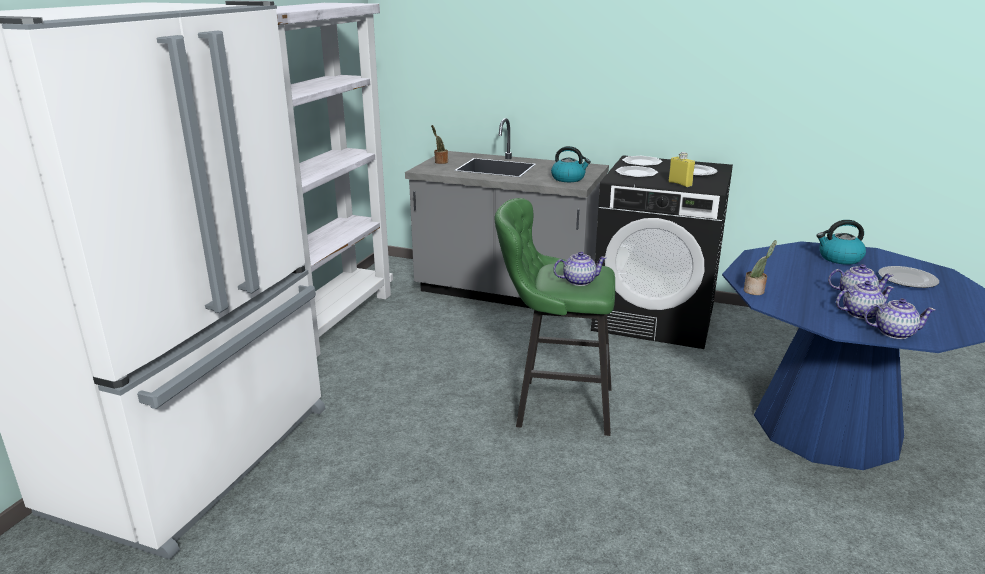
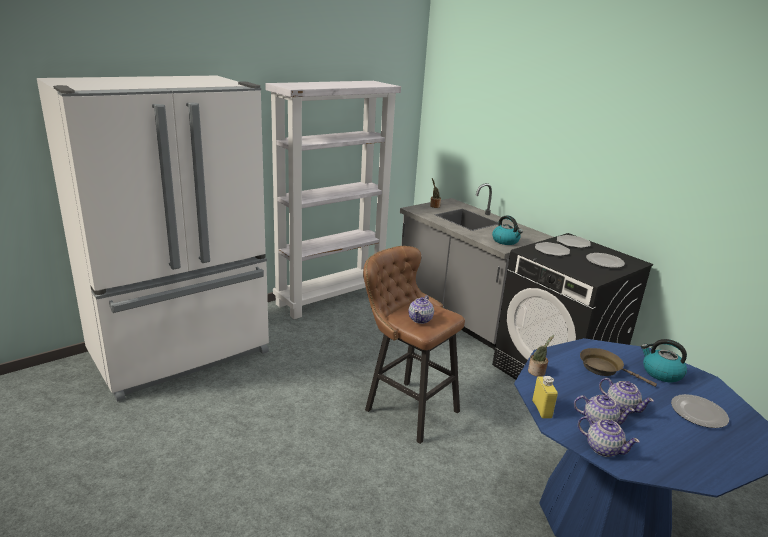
camera: 30 degrees right, 0 degrees up
green stool [495,198,615,436] -> brown stool [363,246,465,444]
teapot [553,251,607,286] -> teapot turned 90 degrees clockwise [408,295,434,324]
yellow bottle [668,152,695,187] -> yellow bottle moved to [532,376,558,419]
none -> brown frying pan [580,348,657,387]

